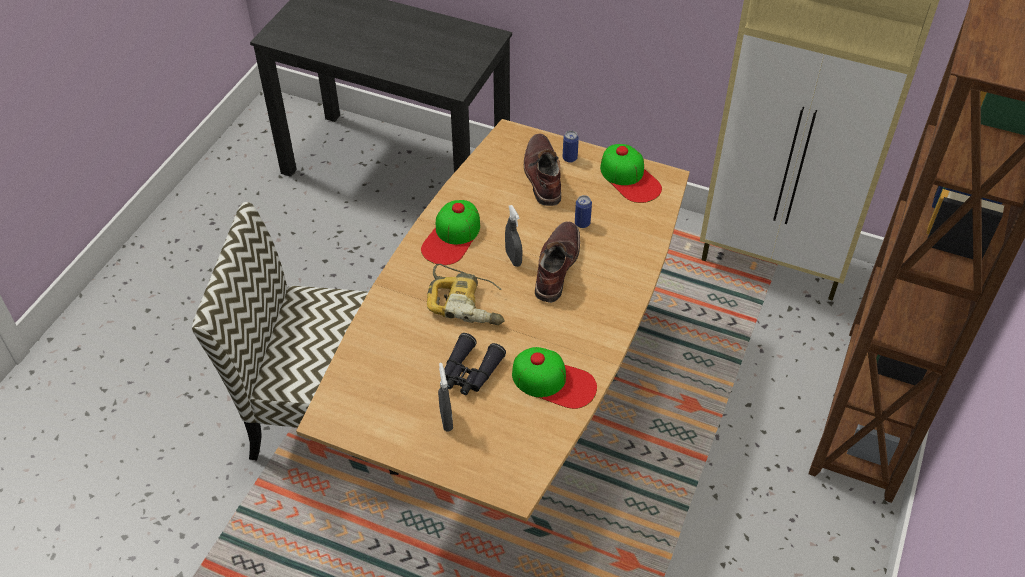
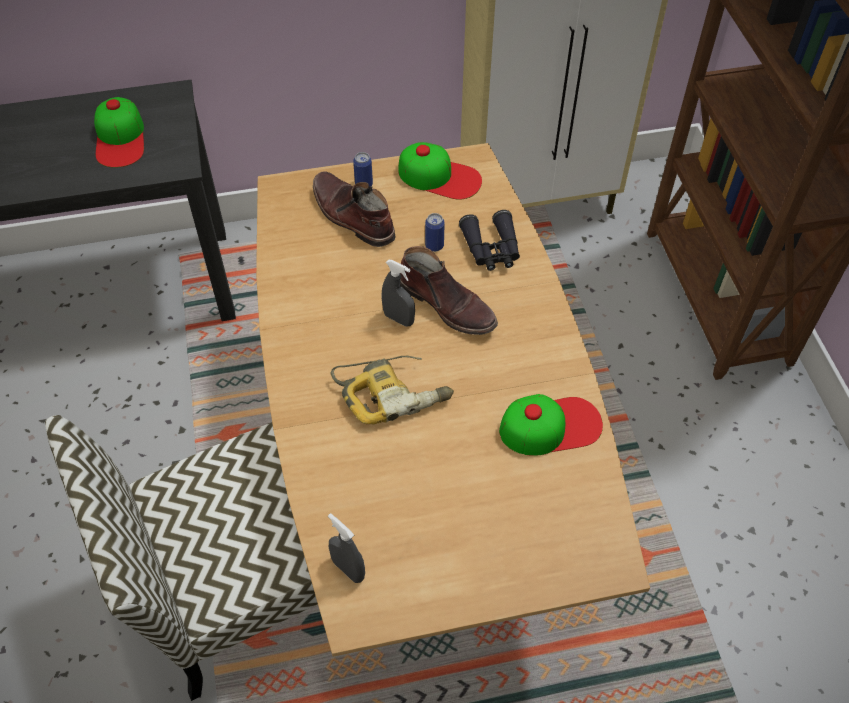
camera: 35 degrees left, 5 degrees up
cap [421,200,480,265] -> cap moved to [94,97,144,168]
grey spray bottle [438,363,453,431] -> grey spray bottle moved to [328,513,365,583]
black binoculars [444,333,506,395] -> black binoculars moved to [459,210,520,271]
brown boot [535,221,580,303] -> brown boot turned 150 degrees clockwise [400,246,498,335]

